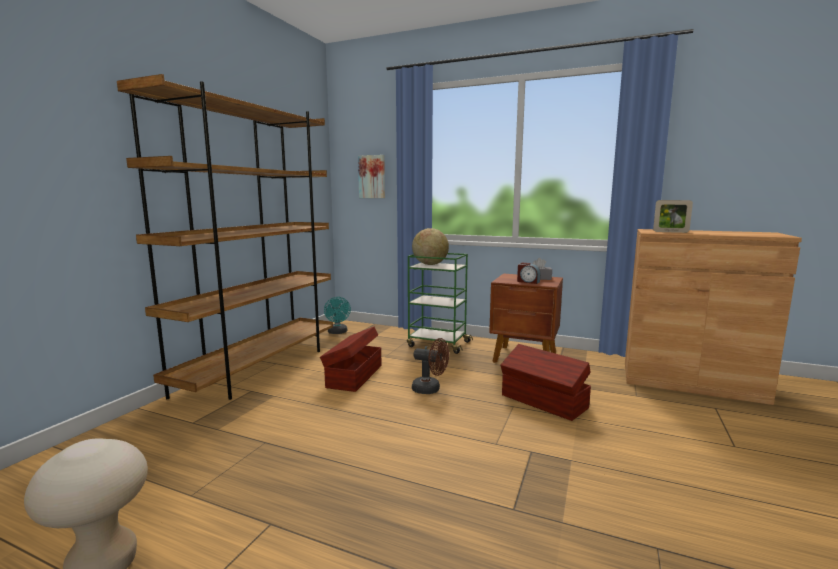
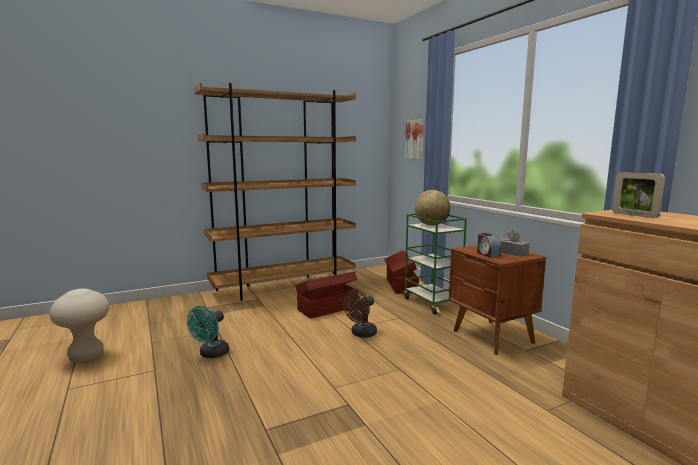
camera: 40 degrees right, 0 degrees up
turquoise fan [324,297,351,334] -> turquoise fan moved to [187,306,229,358]
brown fan [412,338,449,394] -> brown fan turned 75 degrees clockwise [343,289,377,338]
brown storage box [501,344,591,421] -> brown storage box moved to [384,250,419,294]

